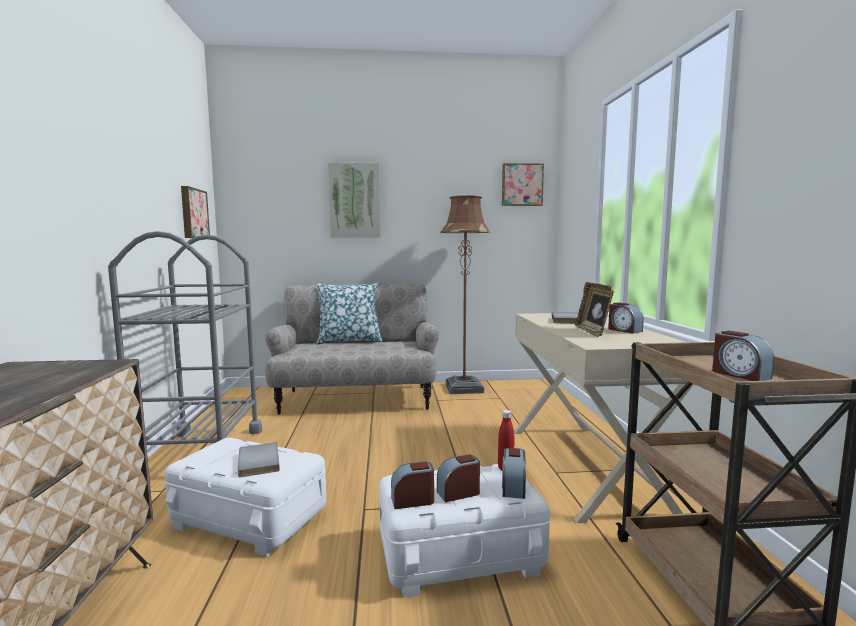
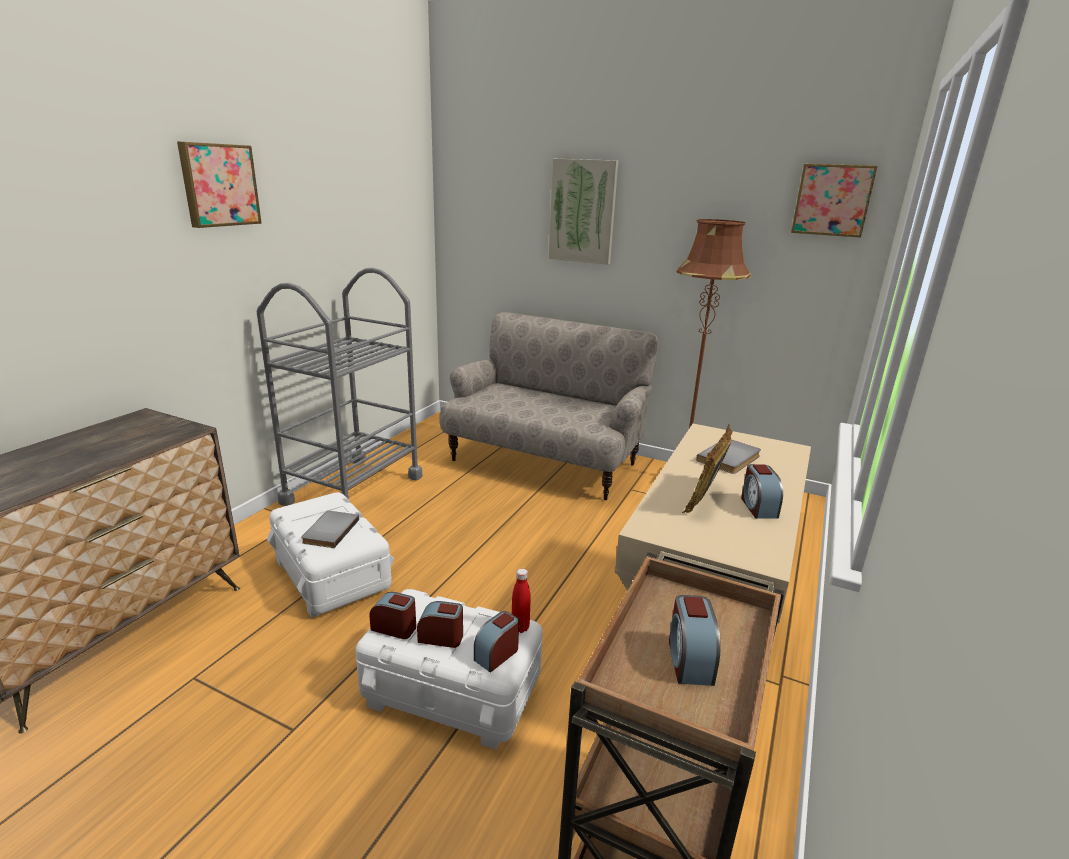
camera: 30 degrees right, 15 degrees up
picture [181,186,210,238] -> picture moved to [177,142,262,228]
pillow [316,282,382,345] -> none

